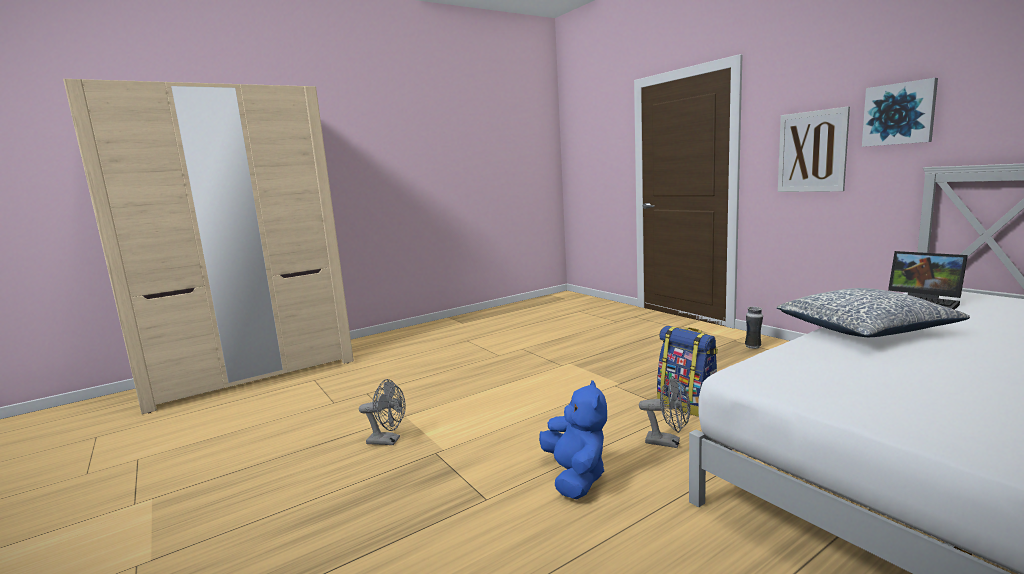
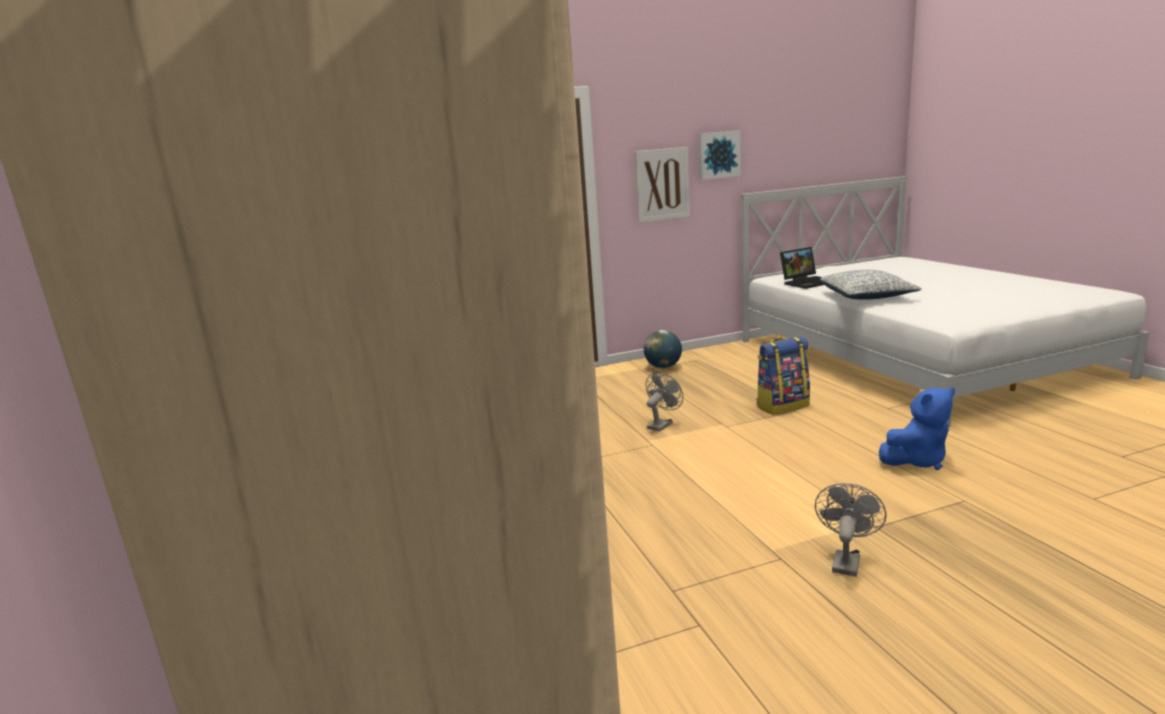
camera: 75 degrees left, 5 degrees up
blue plush toy [539,380,607,499] -> blue plush toy turned 150 degrees clockwise [879,388,955,470]
grey fan [639,376,690,448] -> grey fan moved to [645,372,683,432]
vase [745,306,763,349] -> globe [644,330,682,368]

